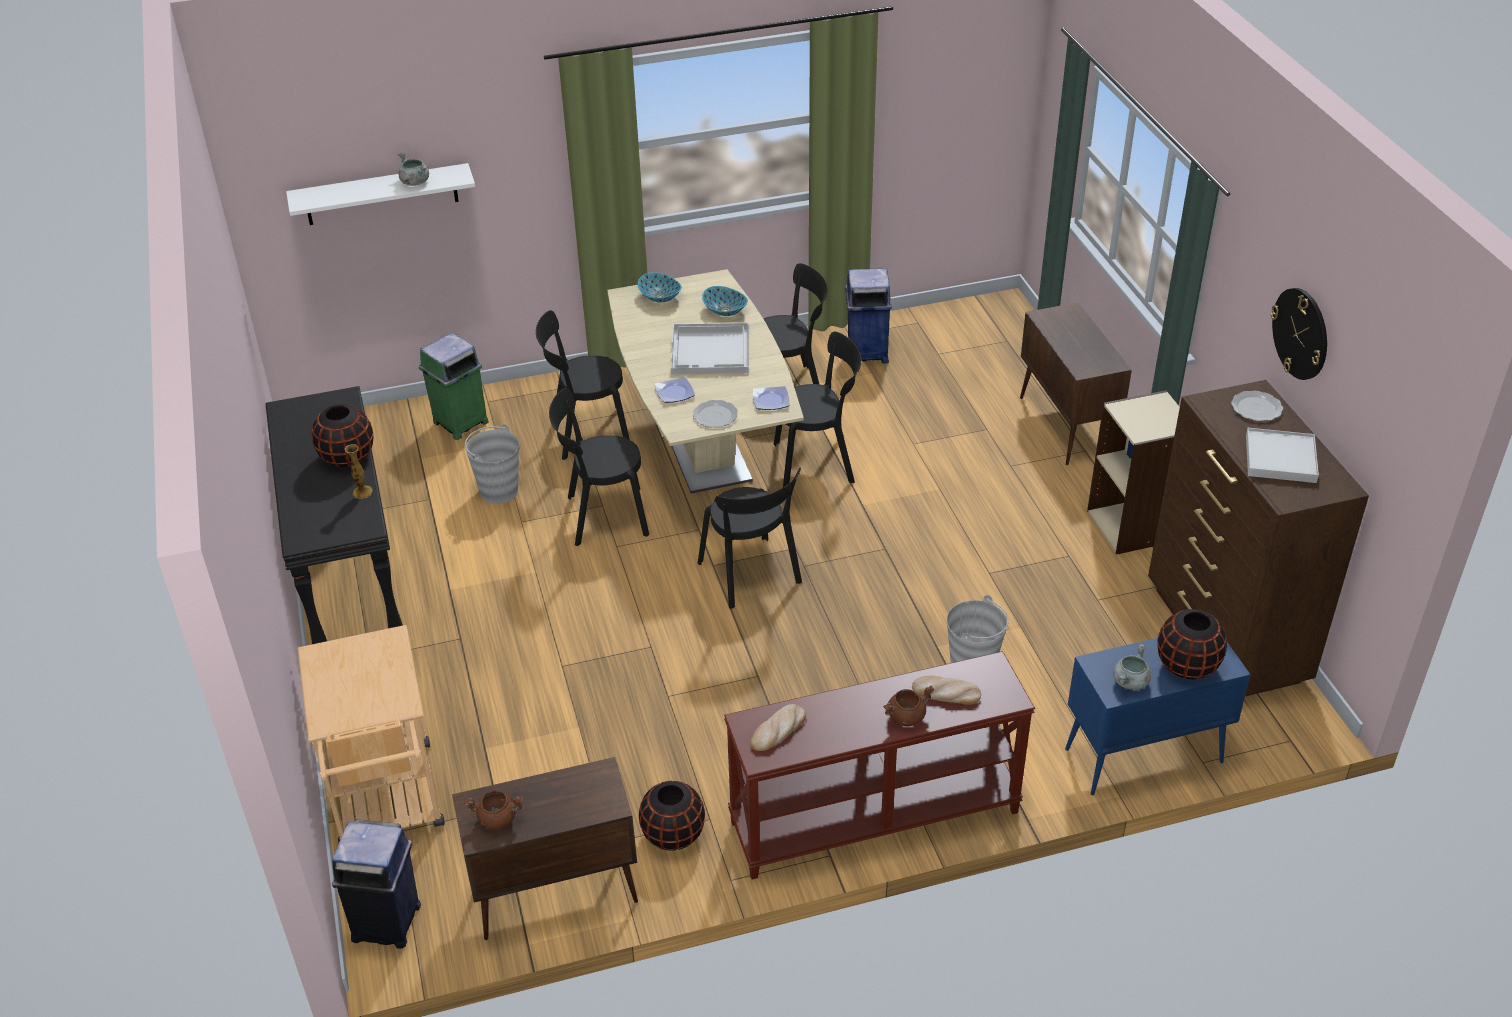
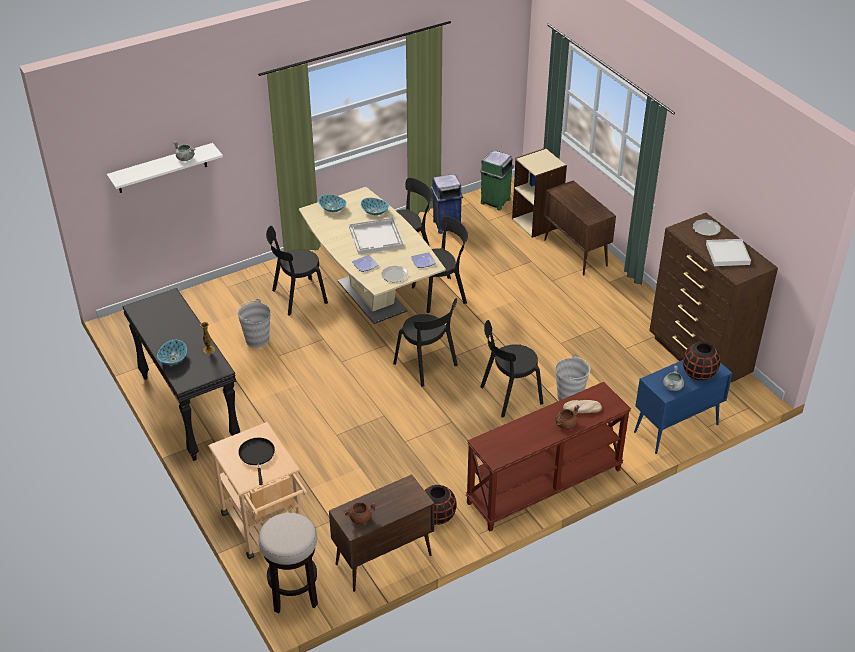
camera: 15 degrees left, 0 degrees up
black vase [312,404,373,467] -> none
blue trash can [332,819,421,949] -> stool [258,513,318,614]
green trash can [419,333,489,440] -> green trash can moved to [480,150,514,210]
black chair [549,388,649,546] -> black chair moved to [480,320,543,418]
bread [750,704,806,751] -> none
beige bookcase [1087,390,1180,554] -> beige bookcase moved to [512,148,567,238]
wall clock [1271,288,1327,380] -> none
none -> bowl [157,340,187,365]
none -> black frying pan [238,438,275,485]

